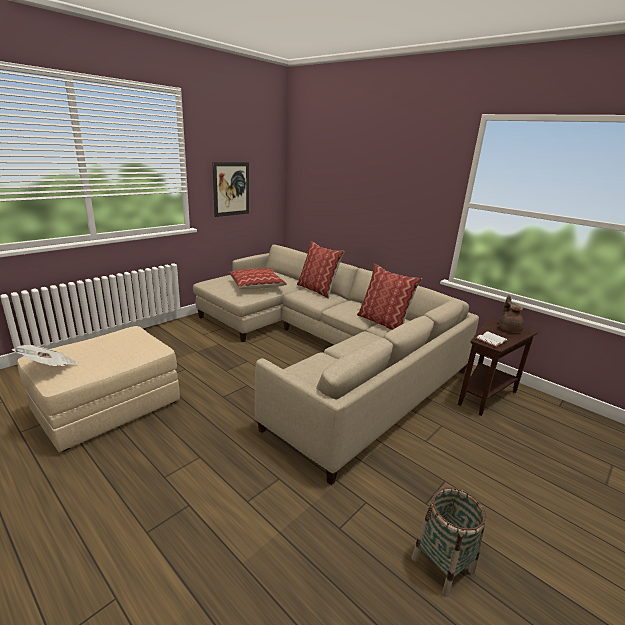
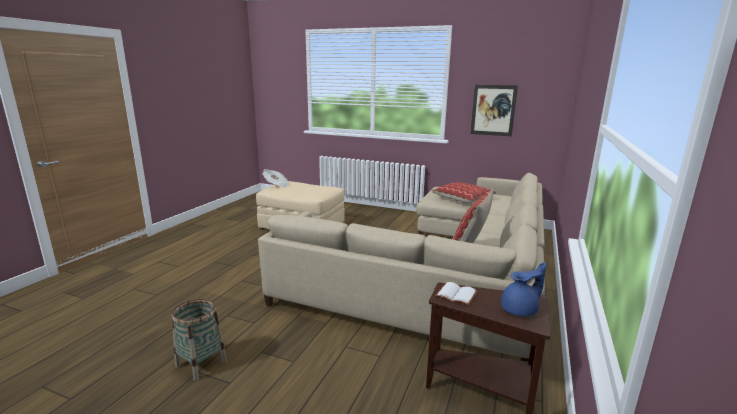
camera: 70 degrees right, 5 degrees down
pillow [297,241,345,299] -> none
brown teapot [499,295,524,333] -> blue teapot [501,262,546,316]

